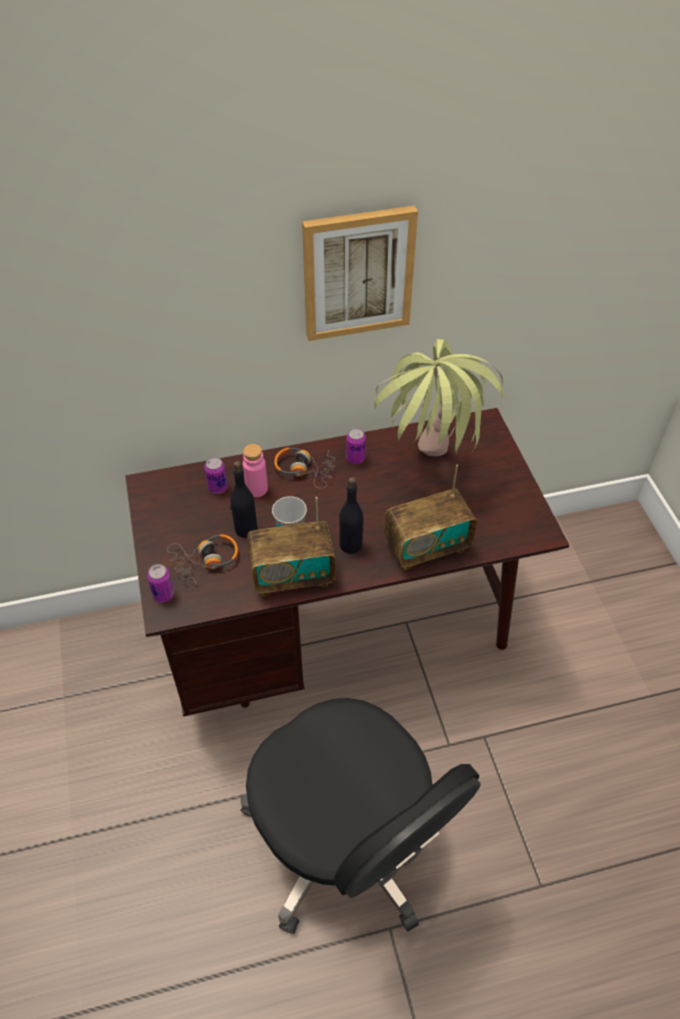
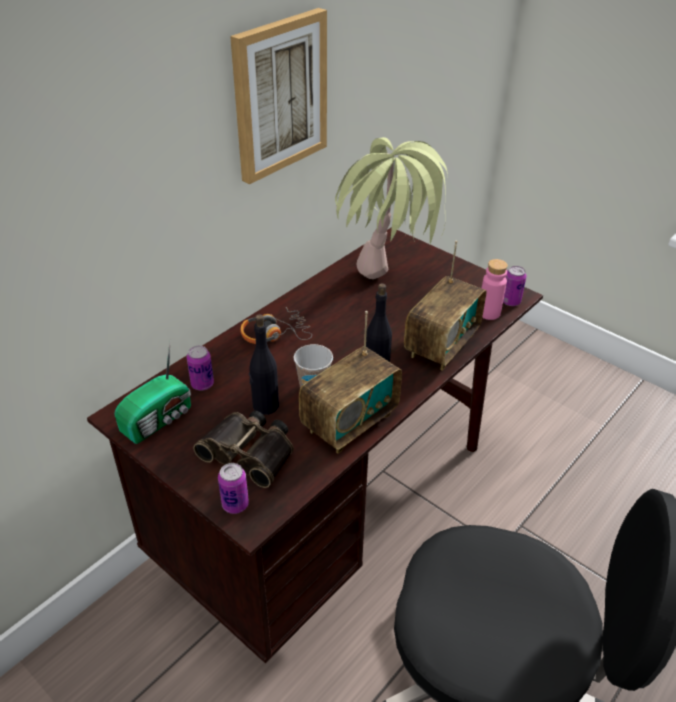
camera: 35 degrees left, 10 degrees down
headphones [167,534,238,584] -> binoculars [193,411,294,488]
pink bottle [243,444,268,497] -> pink bottle moved to [482,259,508,320]
can [346,428,366,464] -> can moved to [503,266,526,306]
none -> radio [114,342,191,444]

